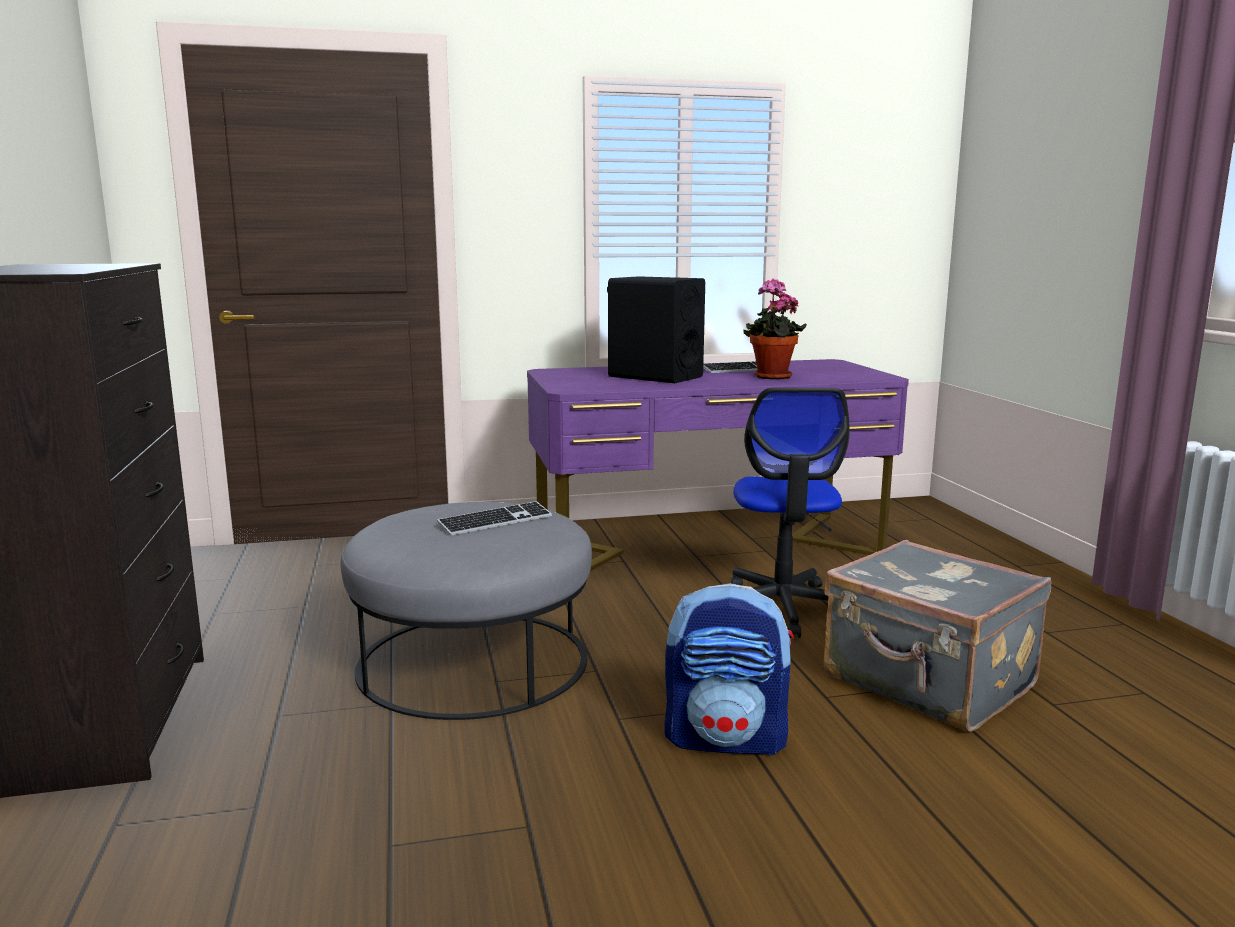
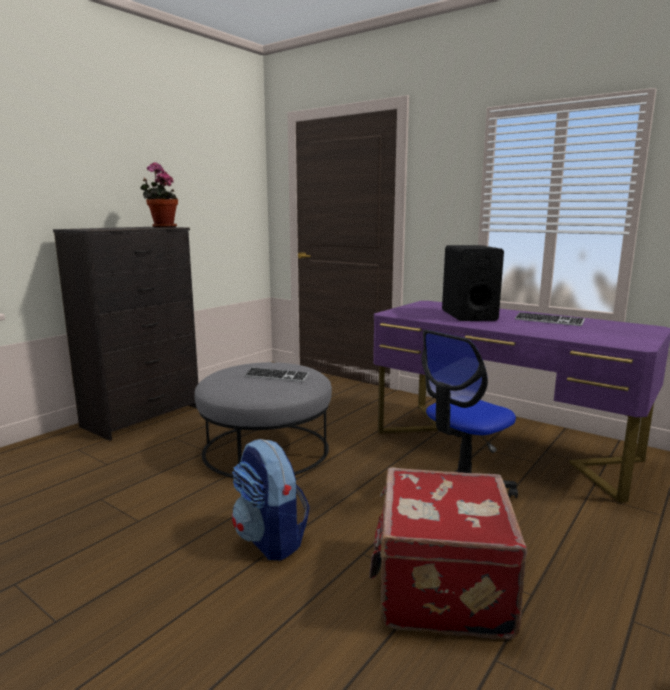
camera: 50 degrees right, 0 degrees up
potted plant [743,278,807,380] -> potted plant moved to [140,162,178,228]
grey suitcase [824,540,1051,732] -> red suitcase [369,468,527,639]

